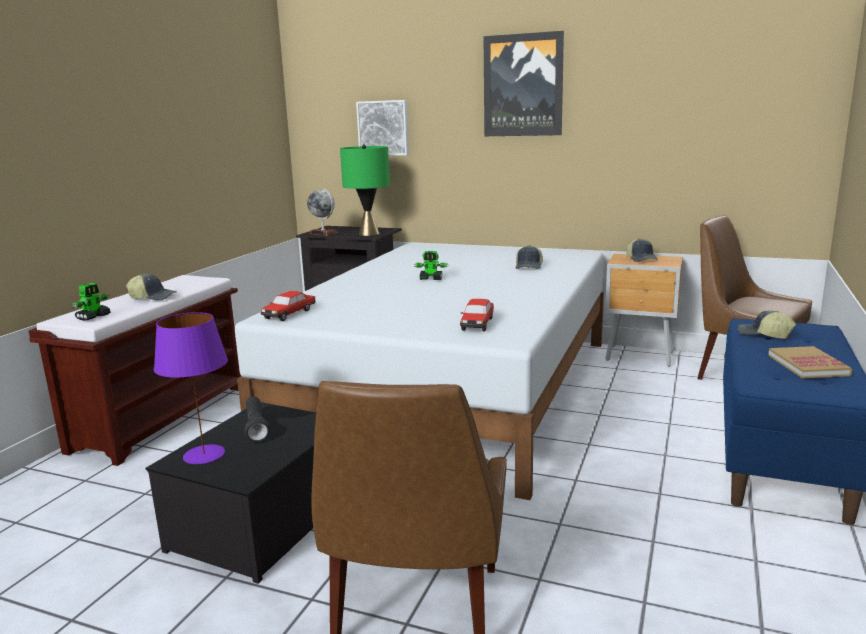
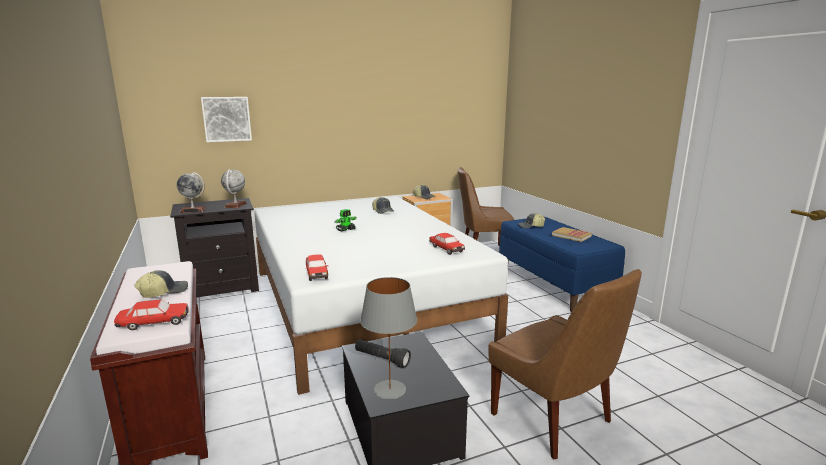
camera: 45 degrees left, 0 degrees up
toy robot [72,283,111,321] -> toy car [114,299,189,330]
purple table lamp [154,312,228,464] -> grey table lamp [360,277,417,400]
green table lamp [340,144,390,236] -> globe [221,169,247,208]
picture [484,31,564,136] -> none

